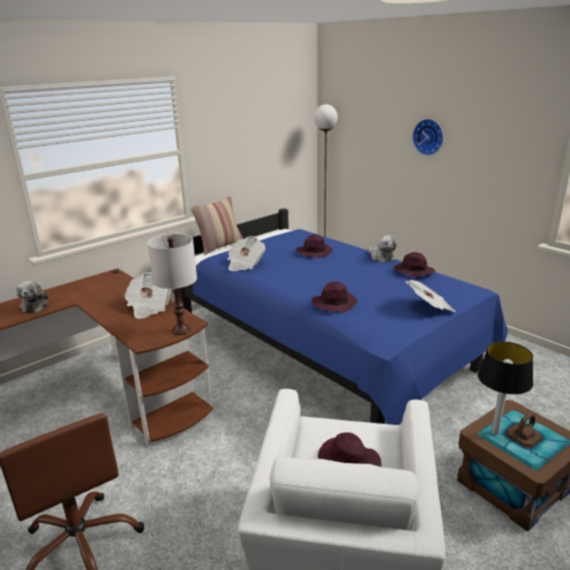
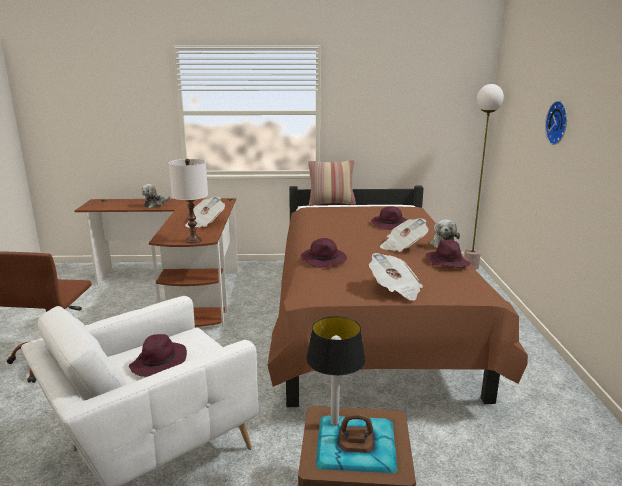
camera: 40 degrees right, 5 degrees down
blue bed [179,208,508,425] -> brown bed [268,186,528,407]
newspaper [227,236,266,271] -> newspaper moved to [380,218,429,252]

